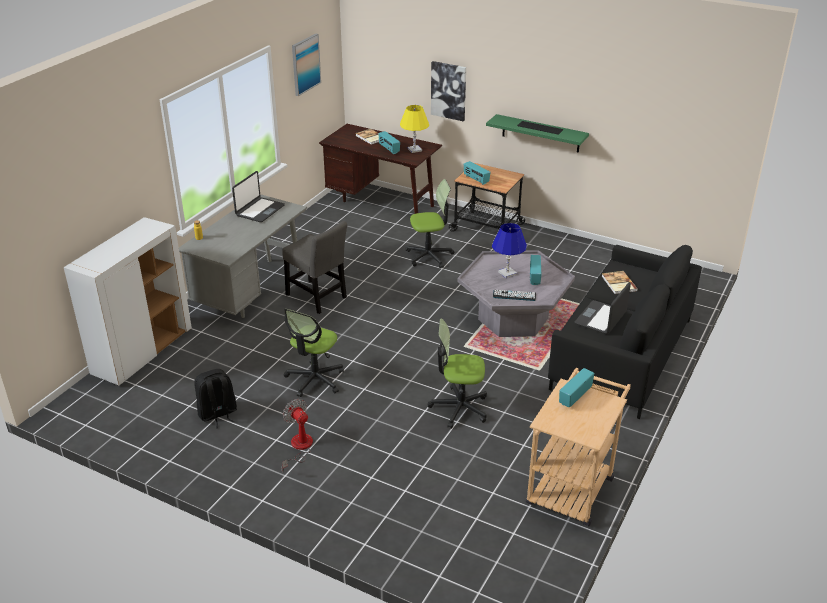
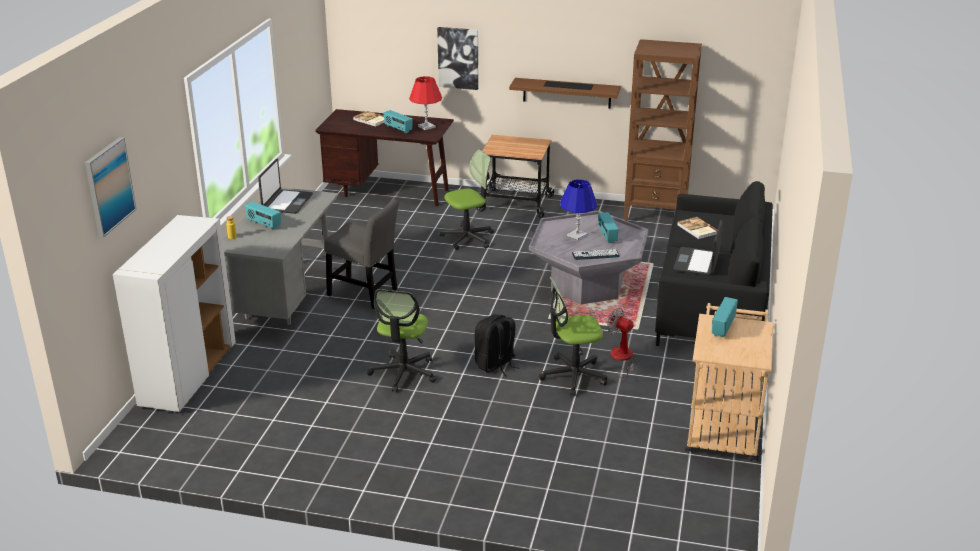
camera: 15 degrees left, 5 degrees down
black backpack [194,369,237,428] -> black backpack moved to [475,314,519,376]
fan [282,399,313,473] -> fan moved to [607,308,637,380]
picture [292,33,321,96] -> picture moved to [85,137,137,238]
yellow table lamp [400,105,429,153] -> red table lamp [409,76,442,130]
radio [464,161,491,185] -> radio moved to [245,202,281,230]
green shelf [486,114,589,153] -> brown shelf [509,78,621,108]
none -> brown bookcase [624,39,702,221]

